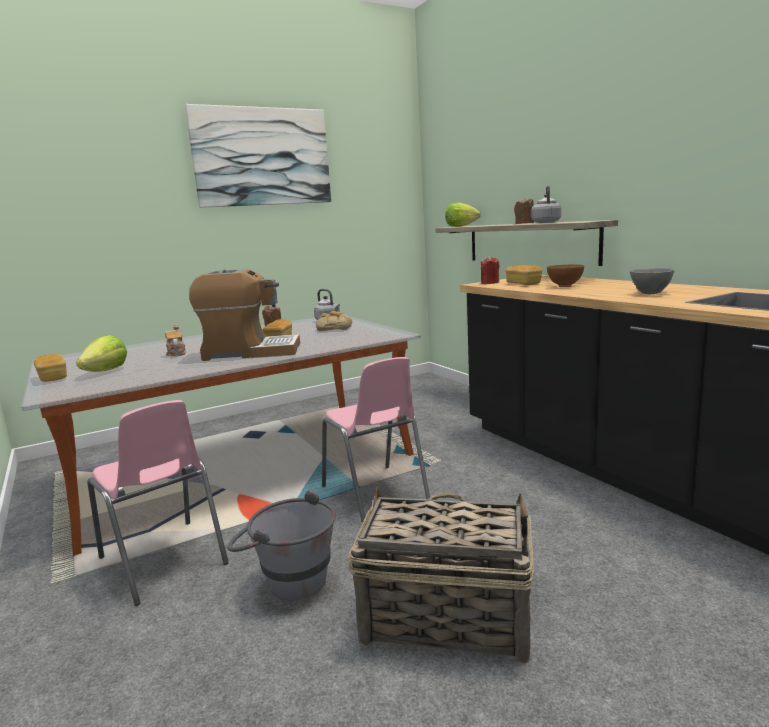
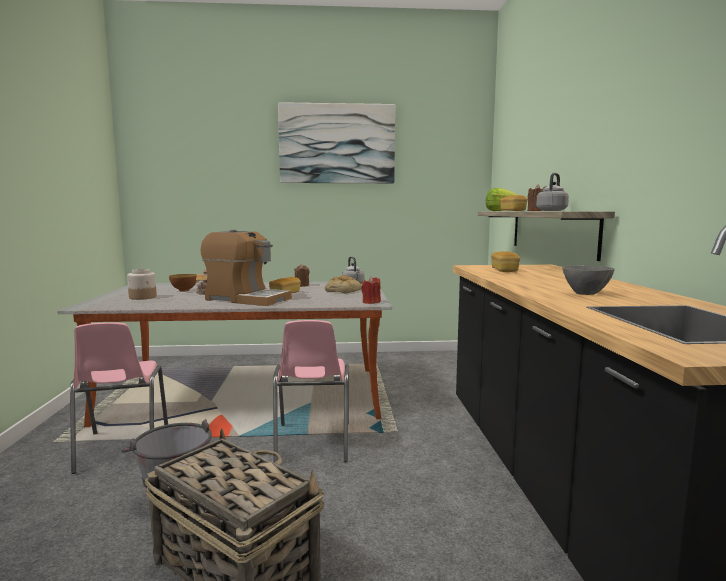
camera: 25 degrees right, 5 degrees down
bread [33,354,67,382] -> bread moved to [500,195,528,211]
lettuce [76,335,127,372] -> jar [127,269,157,300]
red candle [480,256,499,284] -> red candle moved to [361,276,381,304]
bowl [547,265,584,287] -> bowl moved to [169,274,197,292]

